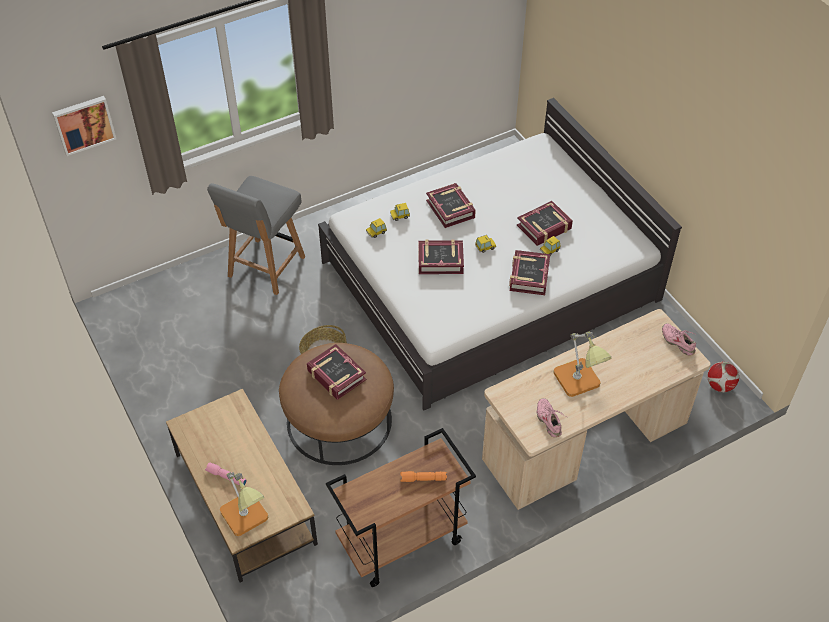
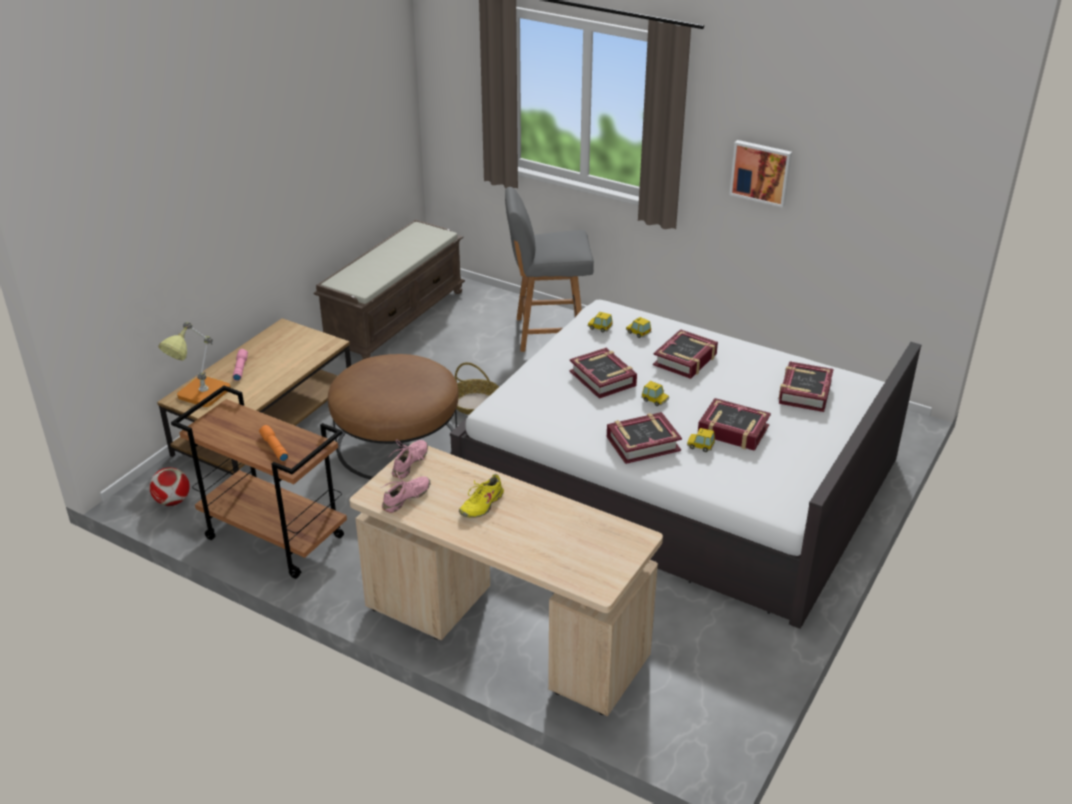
camera: 60 degrees right, 15 degrees down
picture [52,96,116,156] -> picture moved to [729,140,792,208]
book [307,344,366,400] -> book moved to [779,361,834,412]
table lamp [553,331,612,397] -> yellow shoe [459,474,505,518]
pink shoe [662,323,696,356] -> pink shoe moved to [389,439,428,478]
football [707,362,739,392] -> football moved to [149,467,190,506]
none -> brown bench [313,220,465,360]

